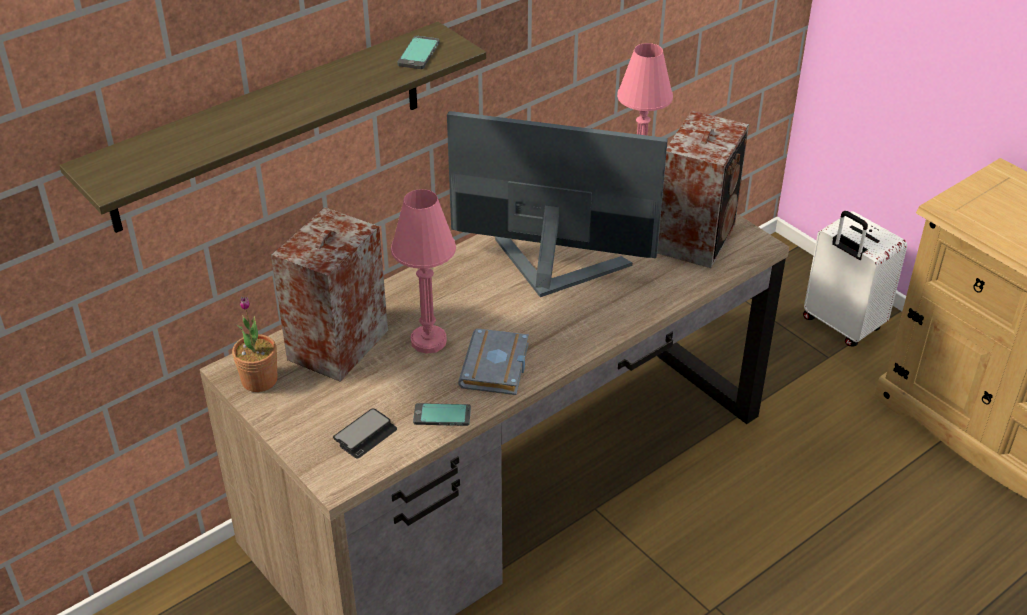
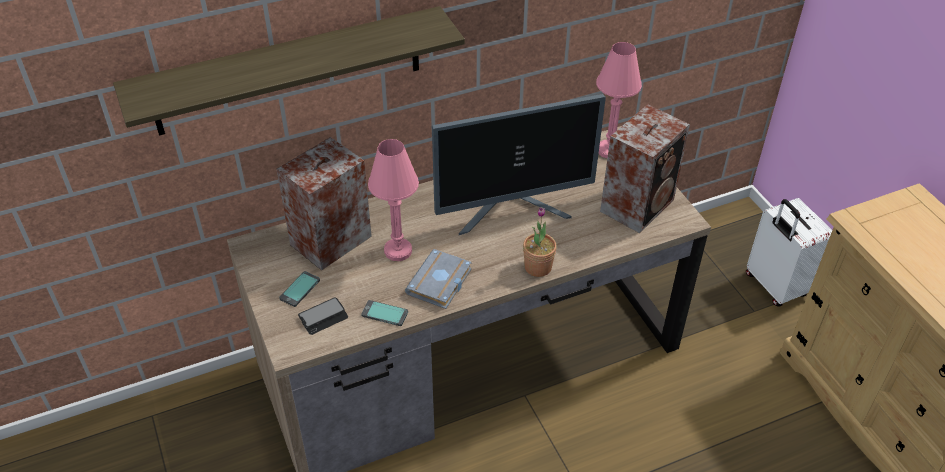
camera: 15 degrees right, 5 degrees up
potted plant [232,297,278,392] -> potted plant moved to [523,207,557,277]
phone [397,36,440,69] -> phone moved to [279,271,320,307]
monitor [447,111,668,297] -> monitor turned 135 degrees clockwise [432,94,606,235]

